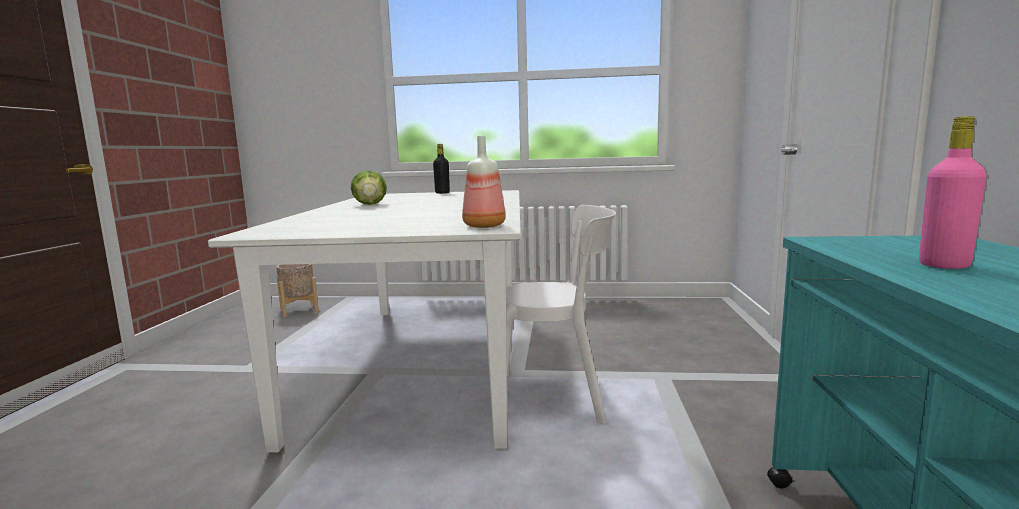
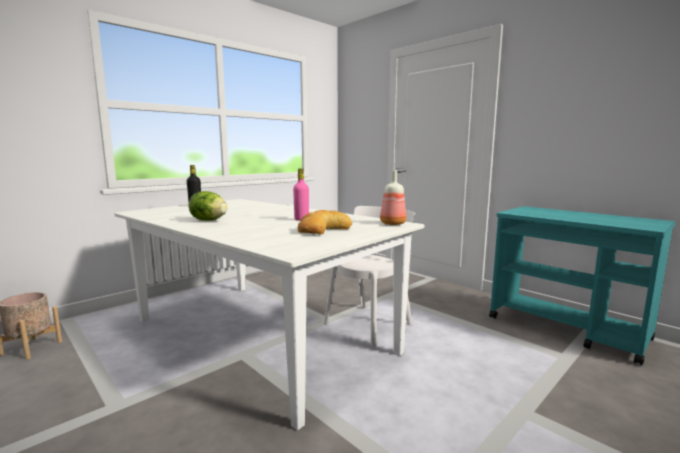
camera: 50 degrees left, 0 degrees up
pink bottle [919,116,987,269] -> pink bottle moved to [293,168,309,221]
none -> bread [298,210,352,234]

